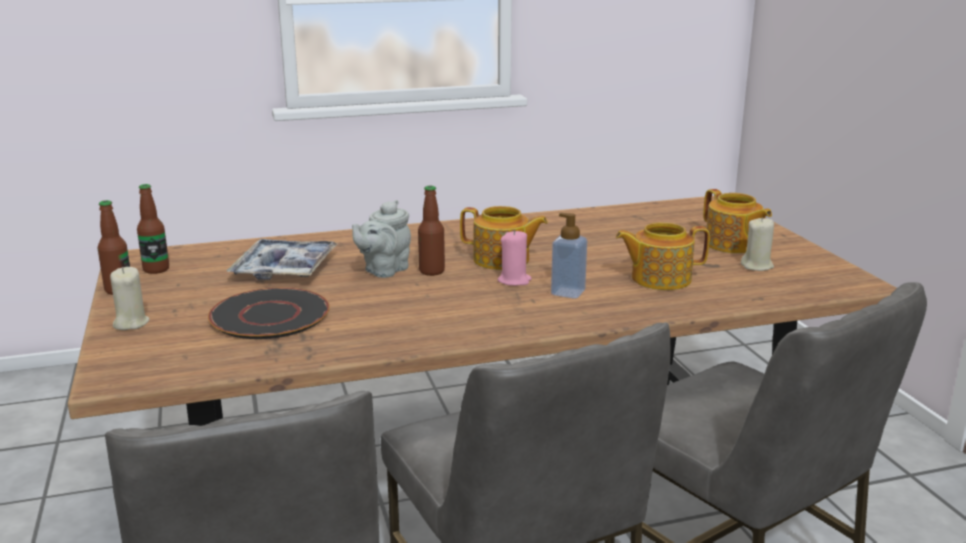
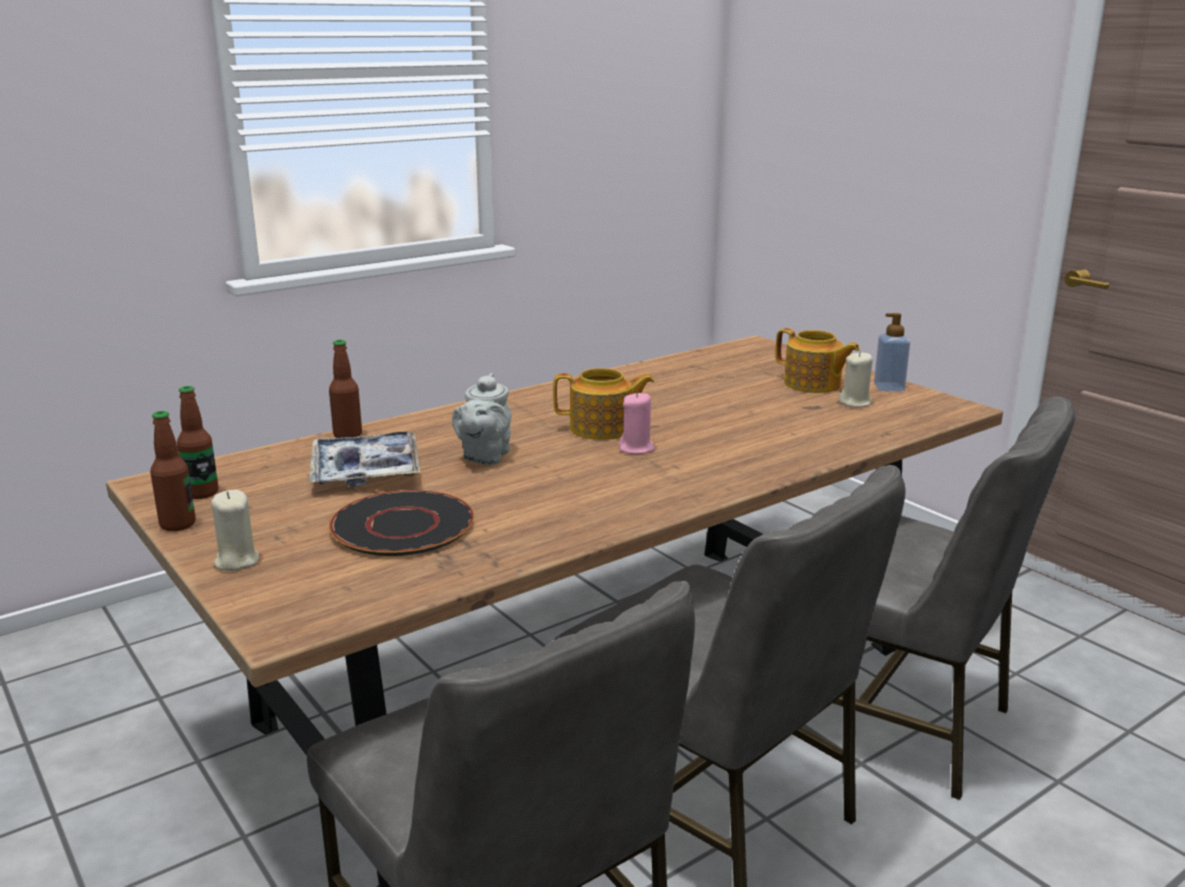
camera: 20 degrees left, 0 degrees up
bottle [418,185,445,276] -> bottle moved to [329,340,362,438]
soap dispenser [551,213,587,299] -> soap dispenser moved to [874,313,910,391]
teapot [616,222,710,290] -> none

